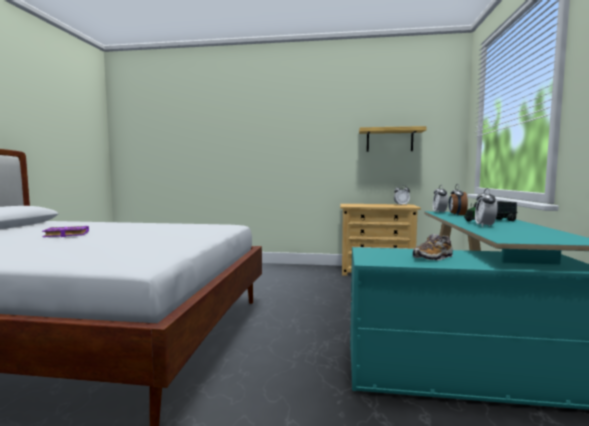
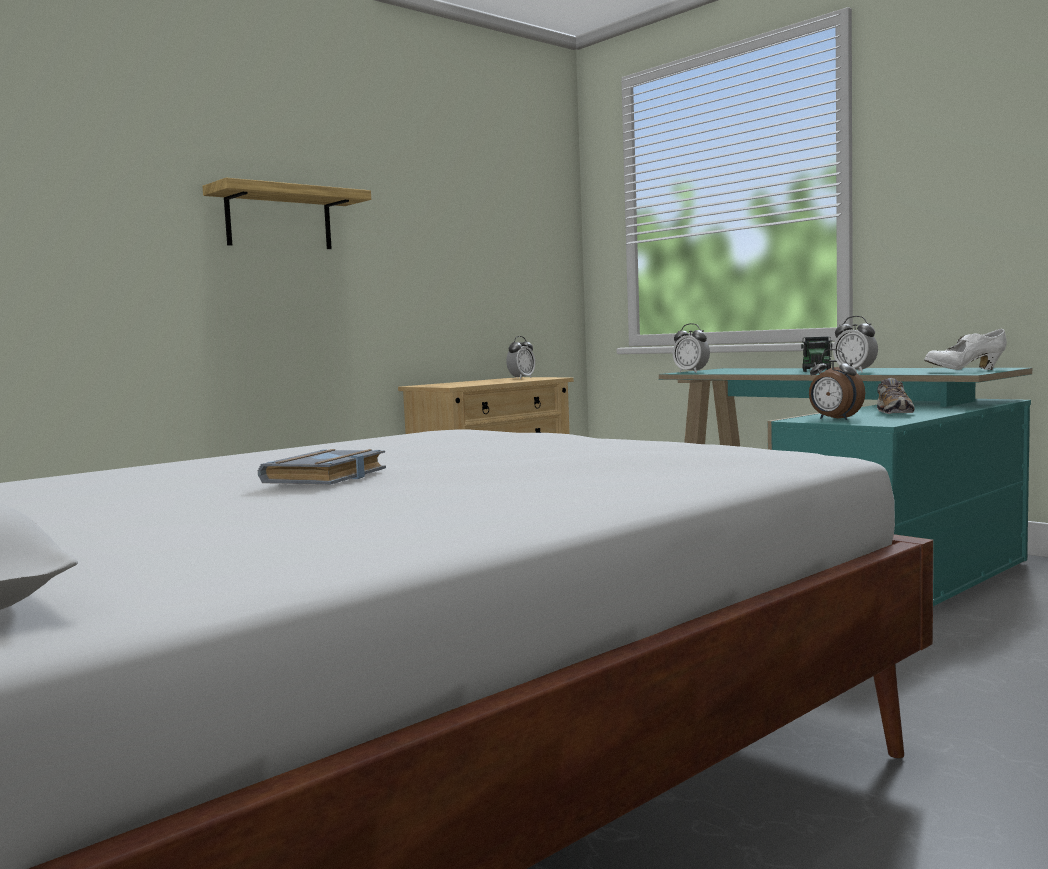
camera: 50 degrees left, 0 degrees up
purple book [42,226,89,237] -> grey book [258,449,386,485]
shelf [359,126,427,152] -> shelf moved to [202,178,371,249]
alarm clock [449,184,468,215] -> alarm clock moved to [809,349,865,420]
none -> white shoe [924,329,1007,370]

